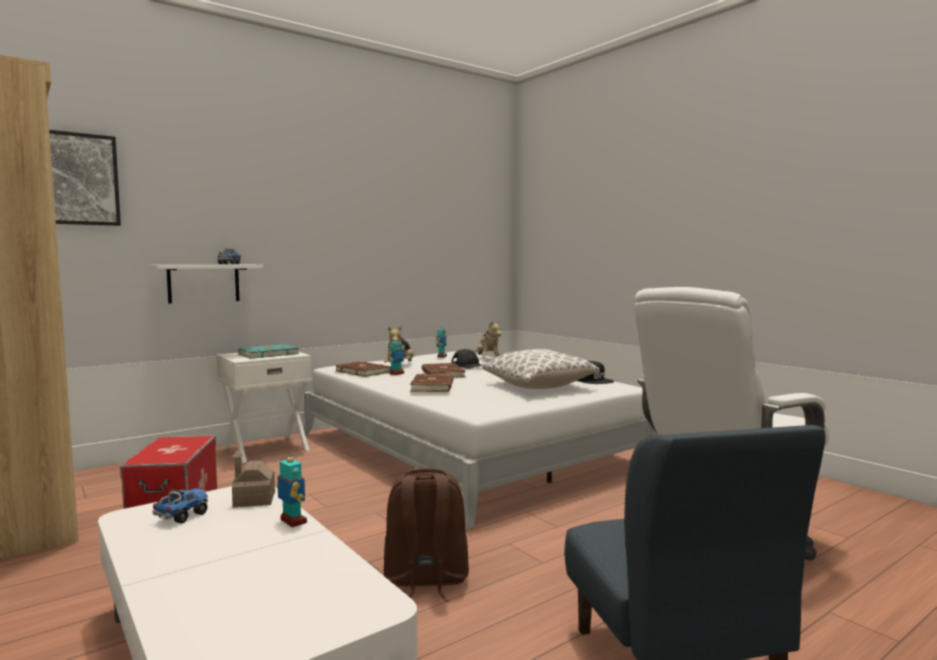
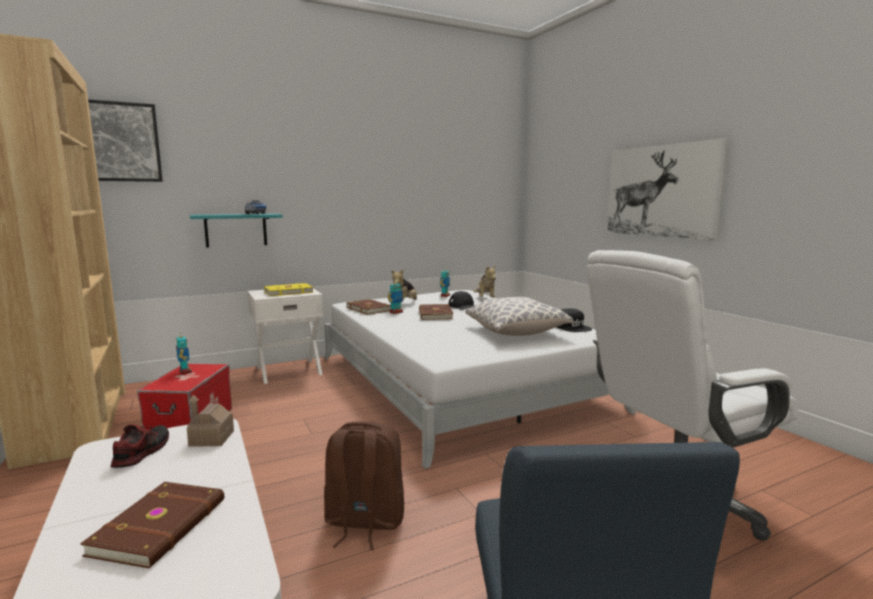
camera: 10 degrees right, 5 degrees up
white shelf [150,265,263,303] -> turquoise shelf [190,214,283,248]
toy truck [153,488,208,524] -> shoe [111,424,169,468]
turquoise book [238,344,299,359] -> yellow book [264,283,314,296]
toy robot [276,451,307,527] -> toy robot moved to [176,331,192,375]
brown book [410,374,454,392] -> brown book moved to [80,482,224,568]
none -> picture [607,138,730,241]

